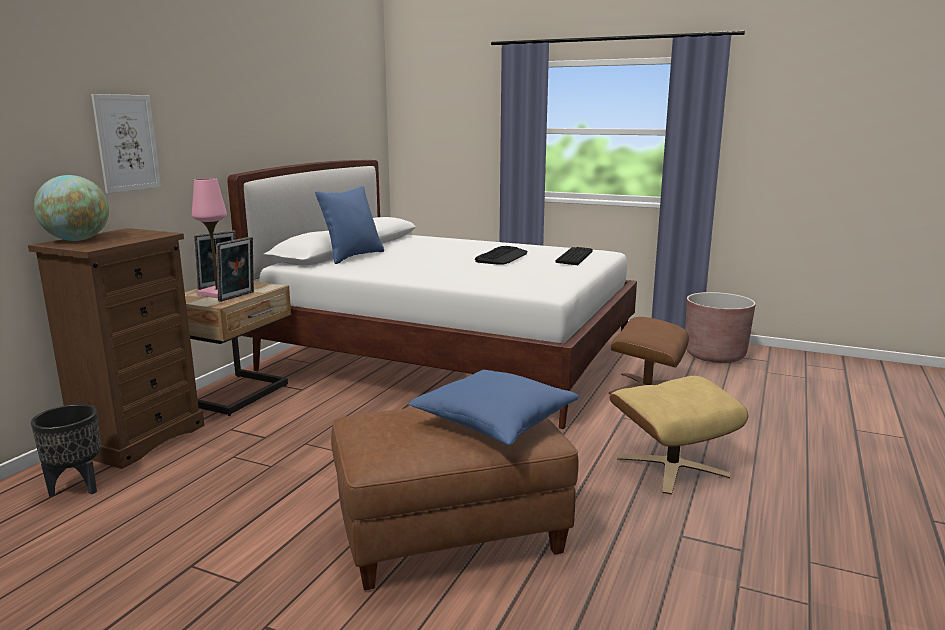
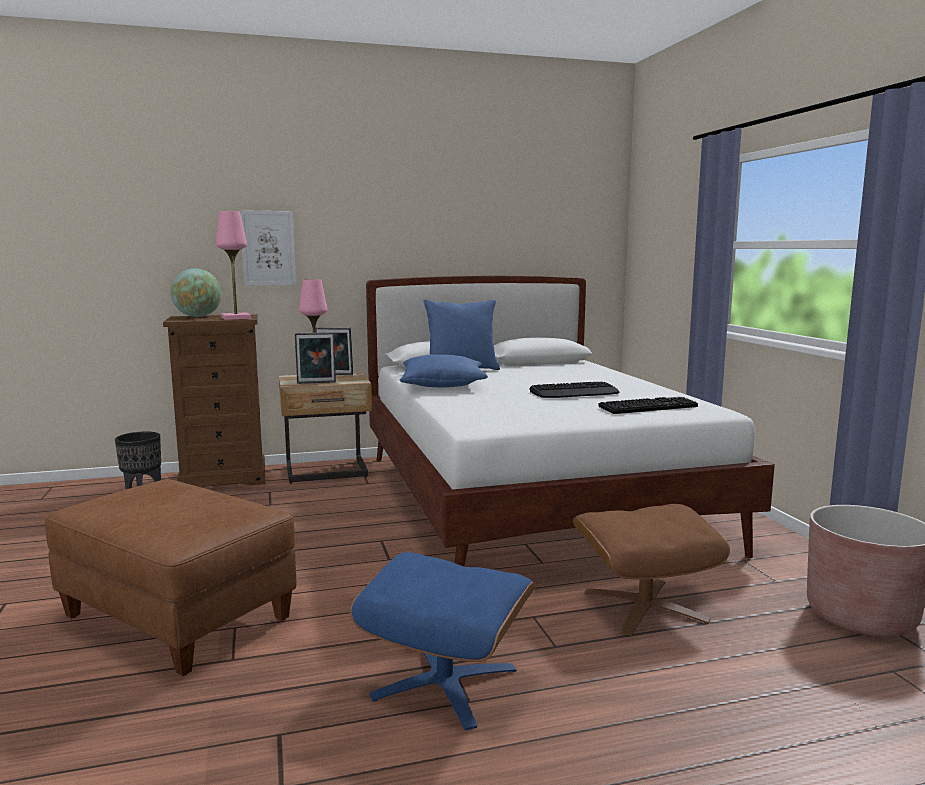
camera: 50 degrees right, 5 degrees down
blue pillow [408,370,579,446] -> blue pillow moved to [400,355,488,387]
beige ottoman [610,376,748,495] -> blue ottoman [350,552,535,731]
none -> pink table lamp [216,211,251,320]

